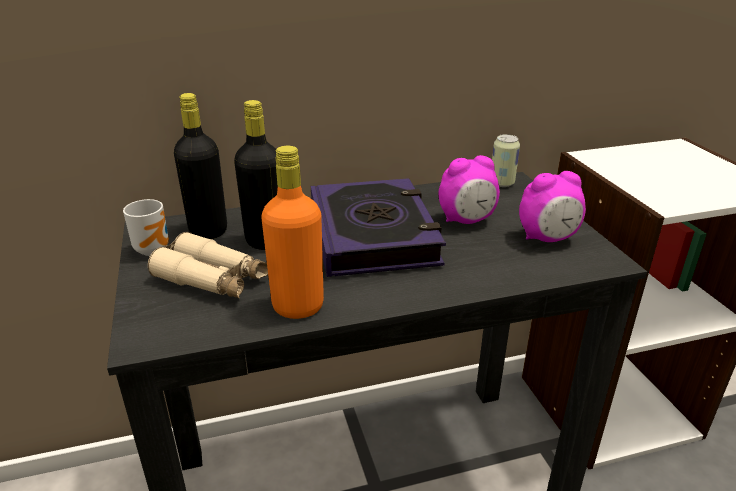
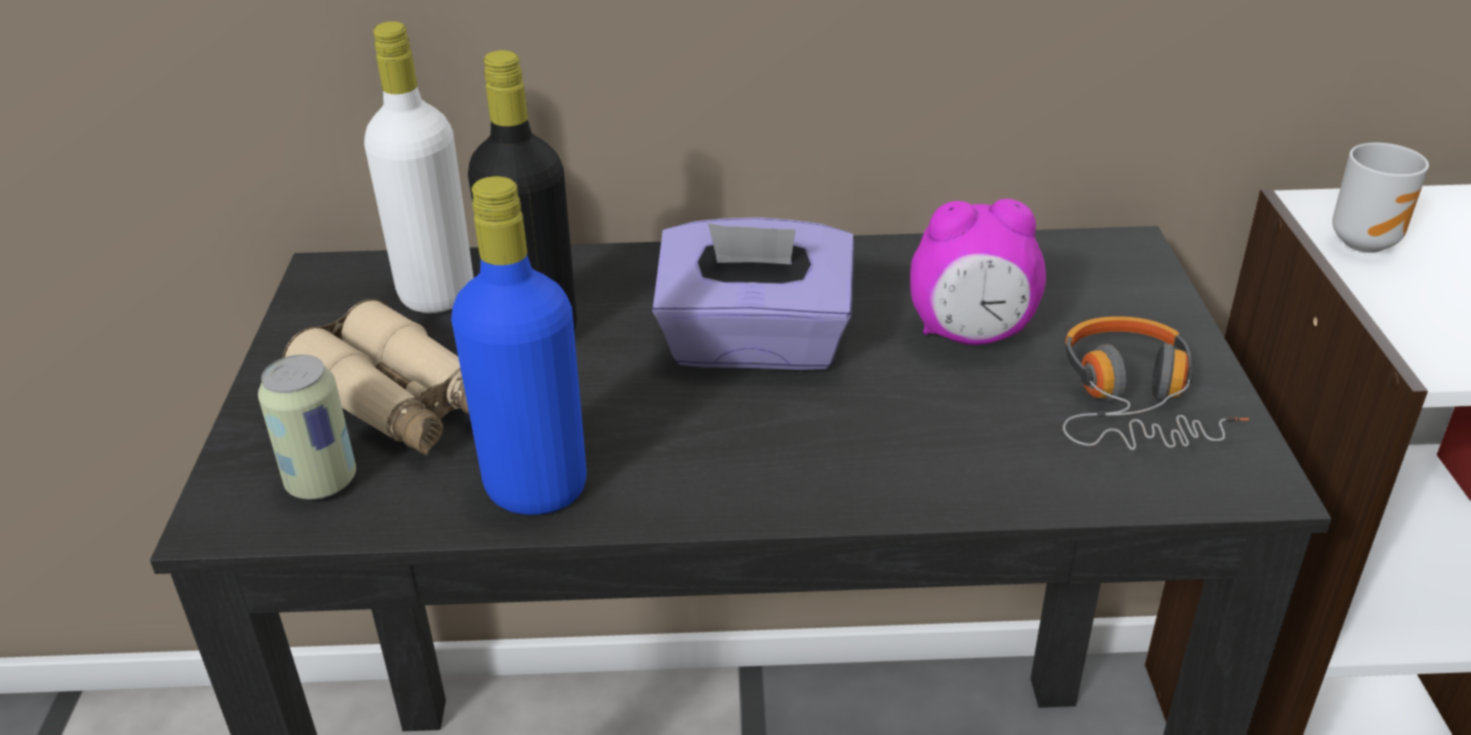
camera: 15 degrees right, 5 degrees up
mug [123,199,169,256] -> mug moved to [1332,143,1429,253]
black bottle [174,93,227,239] -> white bottle [364,21,474,313]
orange bottle [261,146,324,319] -> blue bottle [451,176,587,515]
book [311,178,446,277] -> purple tissue box [652,217,854,370]
can [492,134,520,187] -> can moved to [258,354,356,500]
alarm clock [519,171,586,242] -> headphones [1063,316,1249,450]

